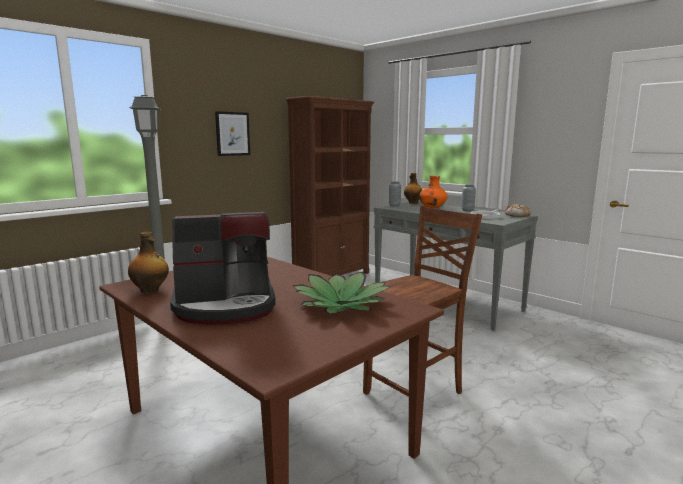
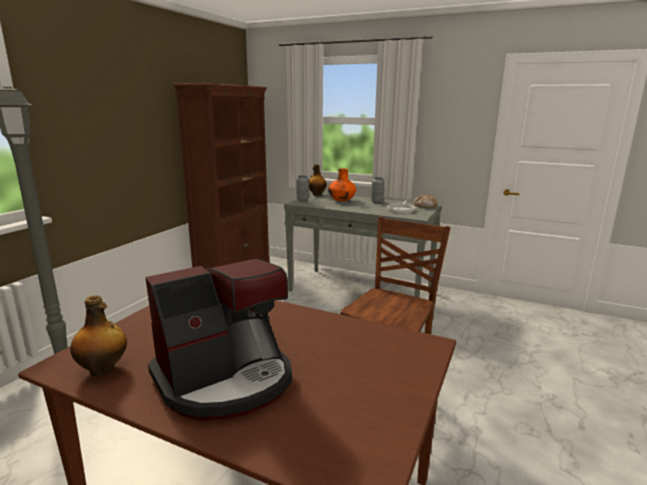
camera: 20 degrees left, 5 degrees up
picture [215,111,250,156] -> none
potted plant [292,272,392,314] -> none

